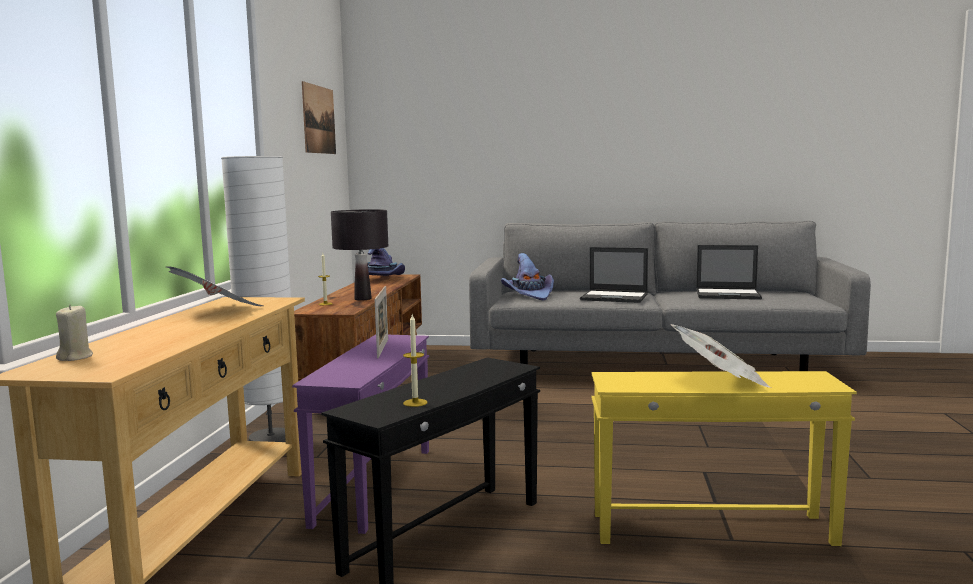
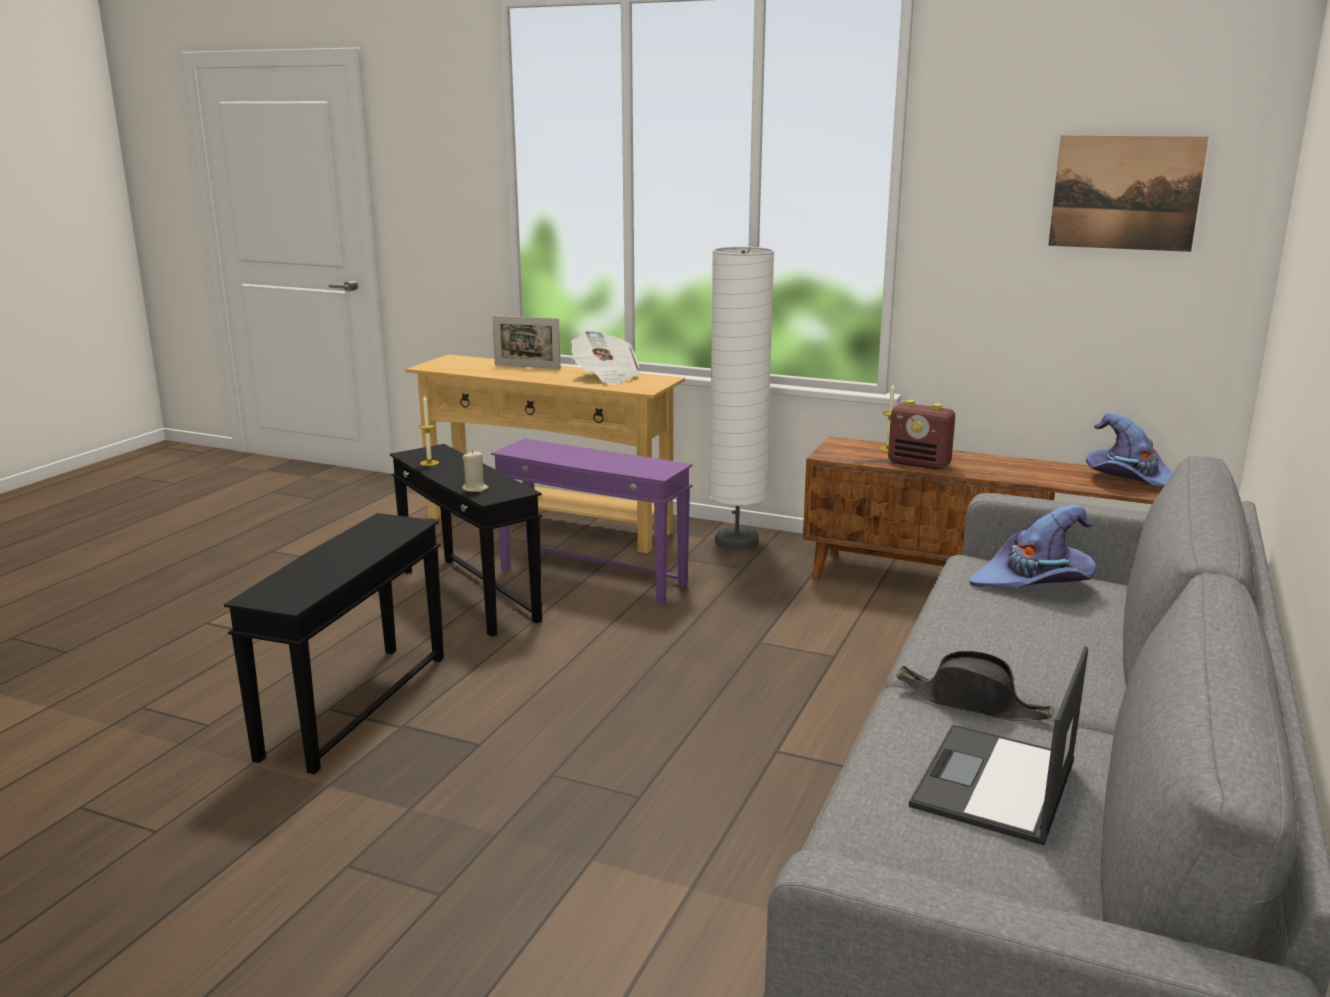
camera: 105 degrees right, 10 degrees up
beige candle [56,304,93,361] -> beige candle moved to [462,450,489,492]
black table lamp [331,209,388,301] -> radio [888,400,955,470]
picture frame [375,286,388,358] -> picture frame moved to [492,315,561,369]
laptop [580,247,648,303] -> none
yellow side table [591,371,857,546] -> black side table [224,513,444,774]
newspaper [671,324,771,388] -> none
none -> black hat [896,651,1054,721]

